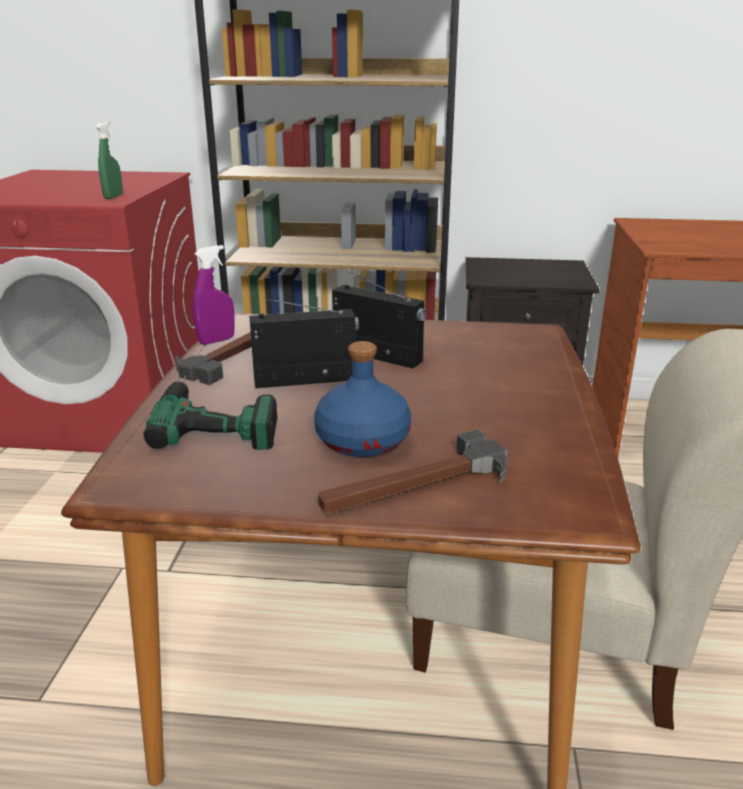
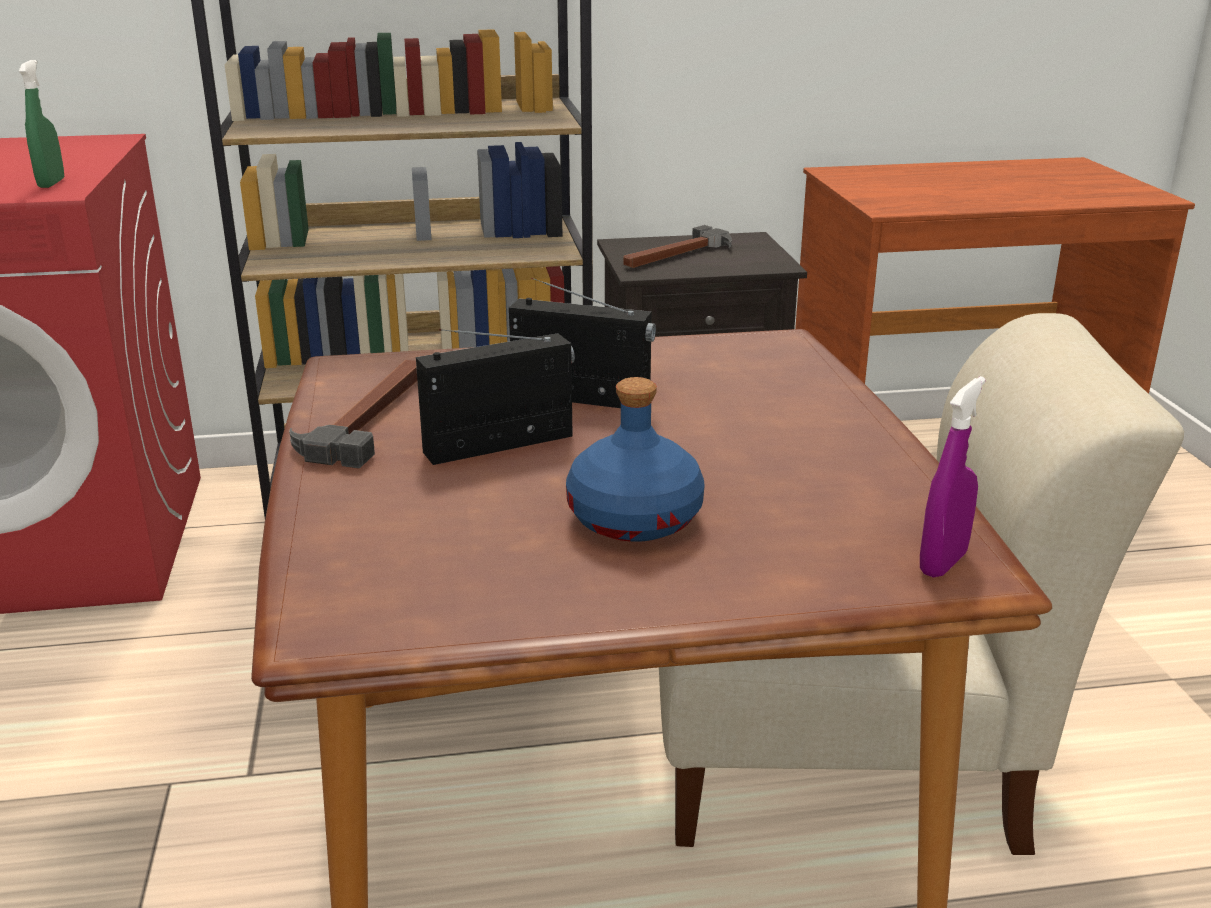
camera: 15 degrees left, 0 degrees up
power drill [144,375,278,450] -> none
purple spray bottle [193,245,235,345] -> purple spray bottle moved to [920,376,985,578]
hammer [318,429,508,514] -> hammer moved to [623,225,732,268]

